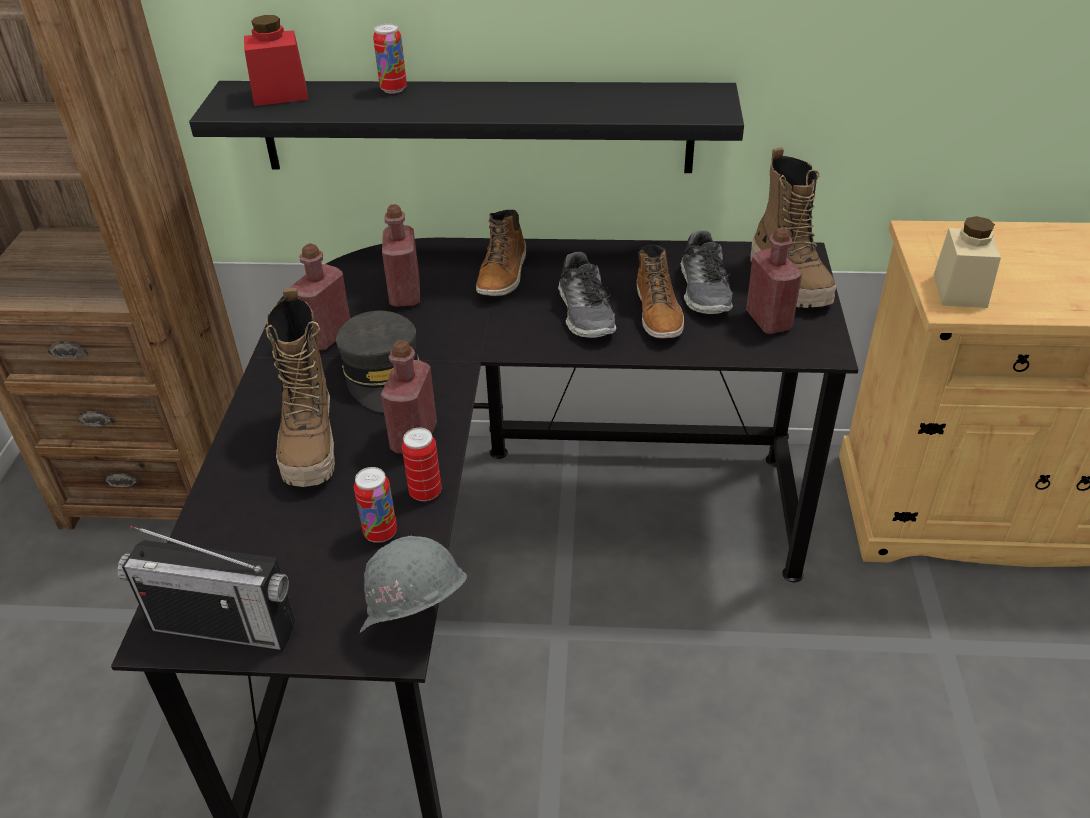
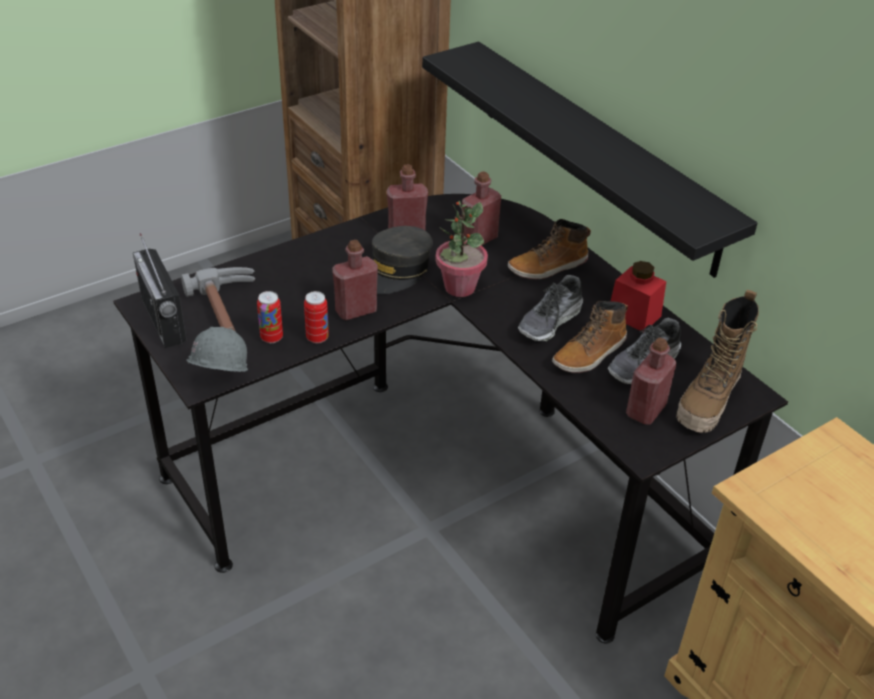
camera: 50 degrees right, 0 degrees up
red jar [244,15,308,106] -> red jar moved to [611,261,666,332]
boot [266,288,335,487] -> none
can [373,23,407,94] -> none
beige jar [934,216,1001,308] -> none
none -> hammer [181,267,255,331]
none -> potted plant [435,200,488,297]

